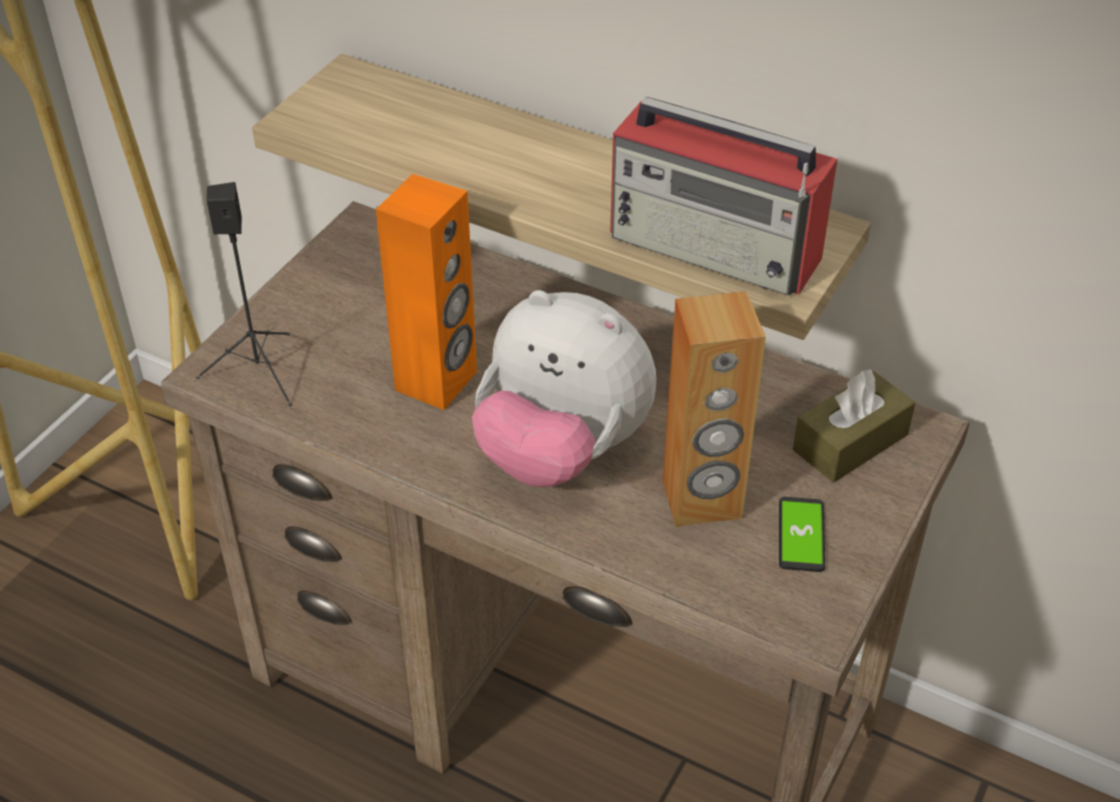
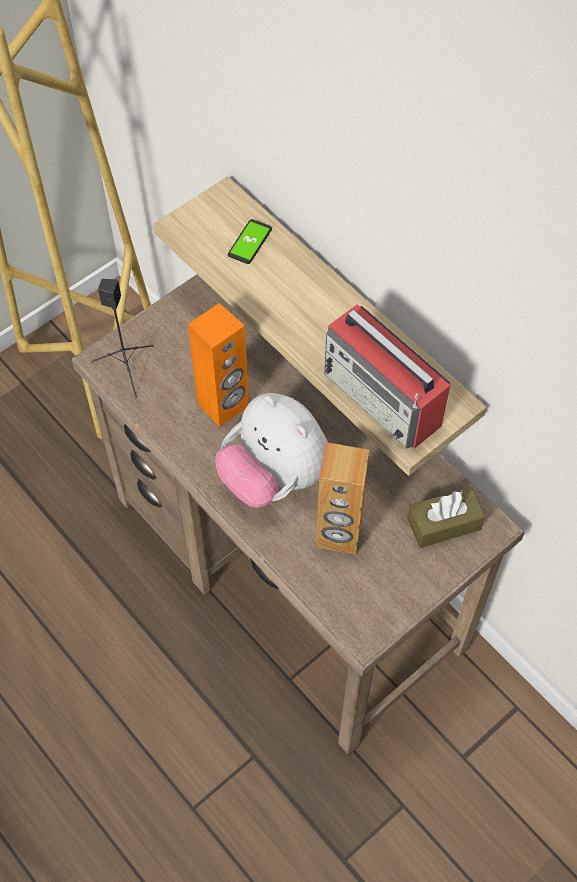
camera: 20 degrees right, 15 degrees up
phone [779,497,825,572] -> phone moved to [228,219,272,264]

